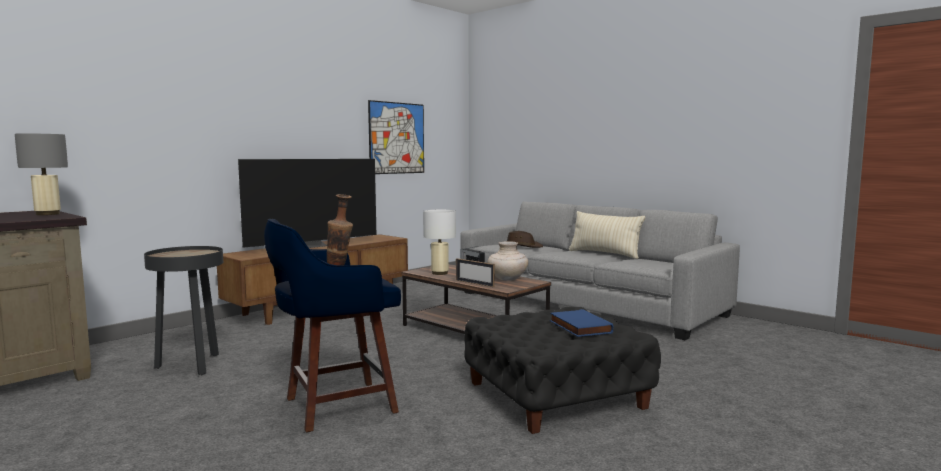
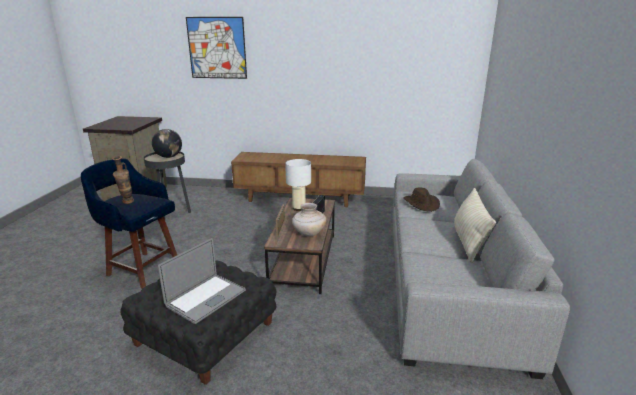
camera: 55 degrees right, 15 degrees up
grey table lamp [15,133,68,215] -> none
television [238,159,376,248] -> none
picture [368,100,424,174] -> picture moved to [186,17,247,79]
blue book [550,309,614,337] -> laptop [158,238,246,324]
none -> globe [152,129,182,158]

